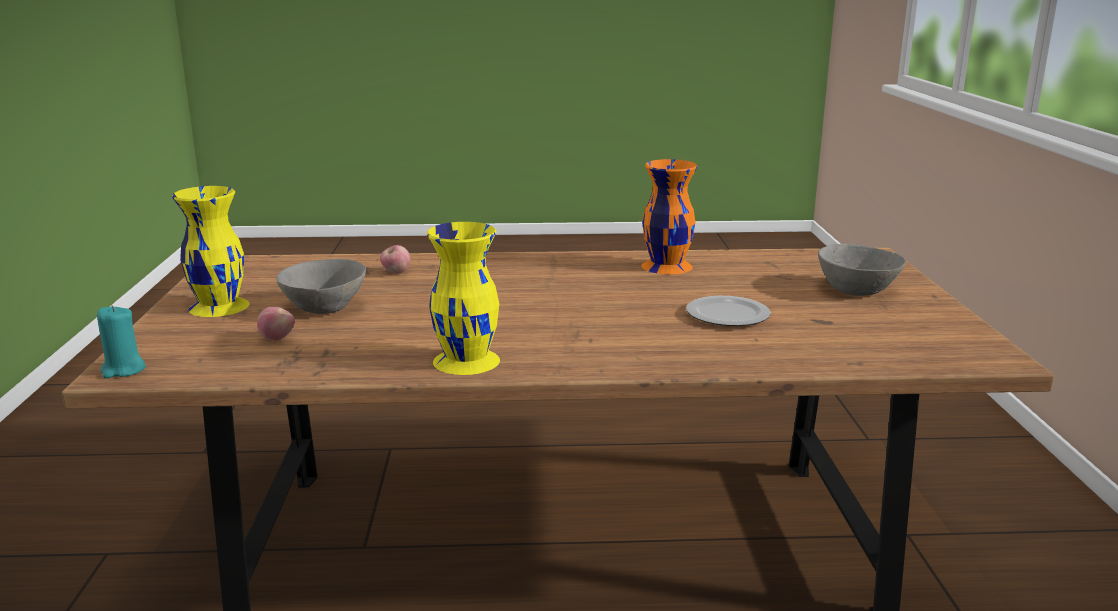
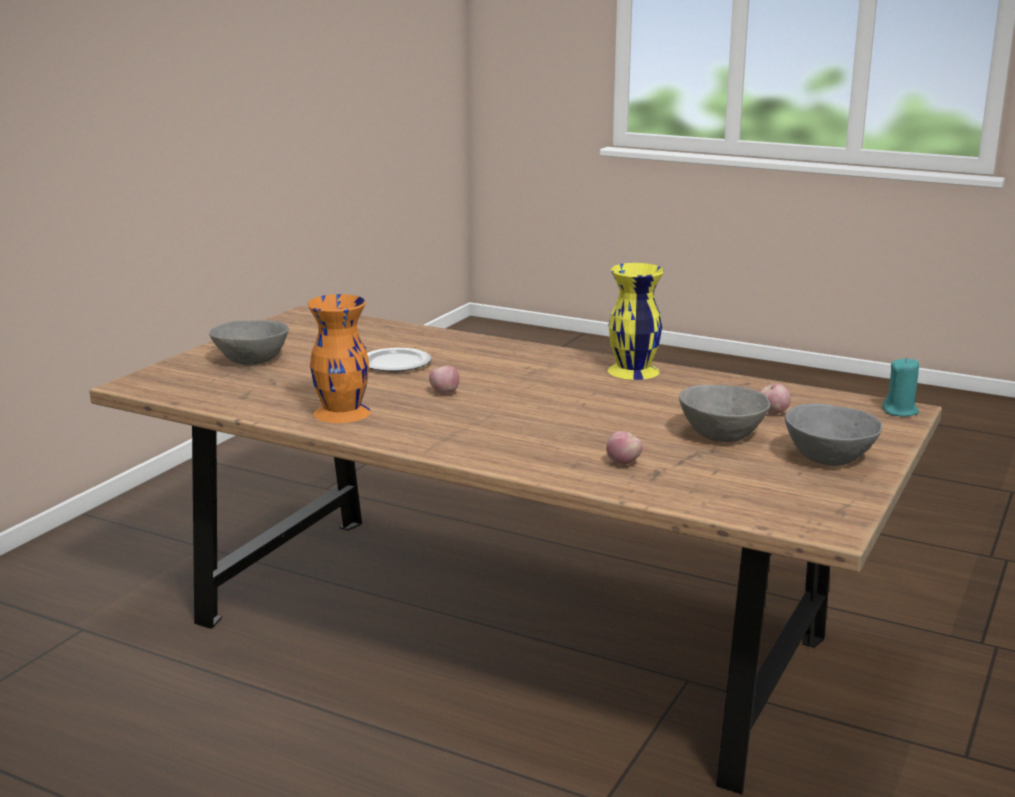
camera: 150 degrees left, 0 degrees up
yellow vase [172,186,250,317] -> grey bowl [785,404,882,466]
none -> apple [429,366,459,394]

